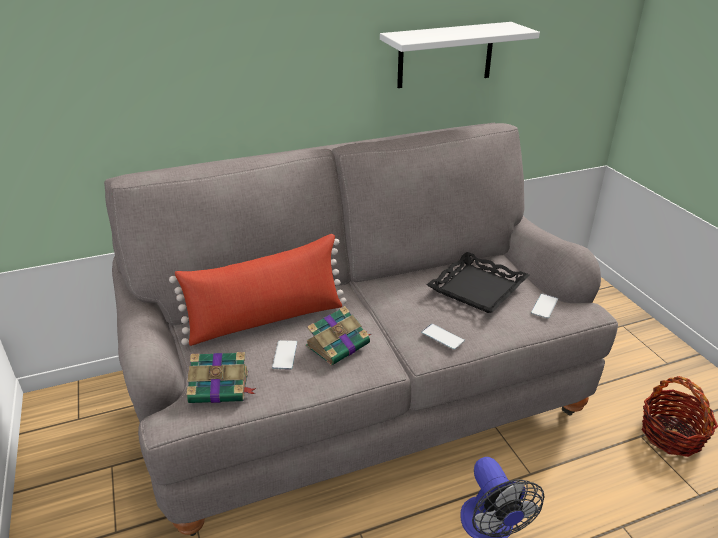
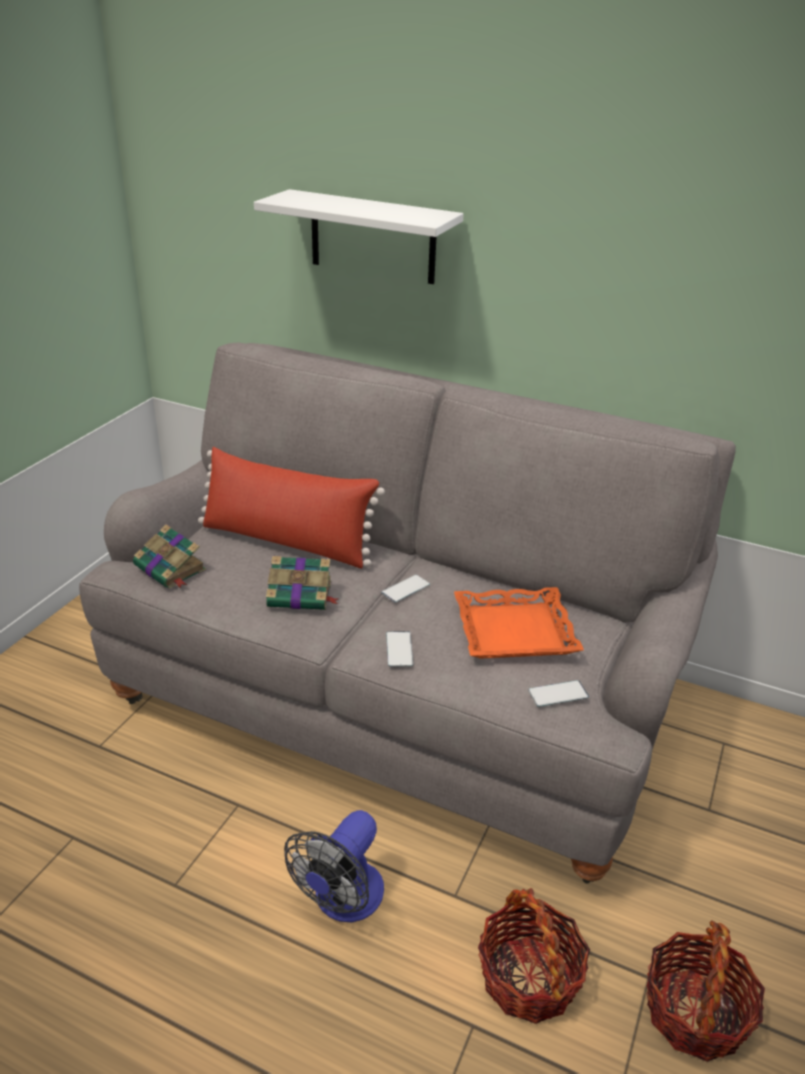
camera: 45 degrees right, 0 degrees up
phone [272,340,297,369] -> phone moved to [381,574,430,602]
white shelf [380,22,540,88] -> white shelf moved to [254,189,464,284]
black tray [427,252,530,313] -> orange tray [454,587,584,659]
none -> basket [478,888,590,1024]

